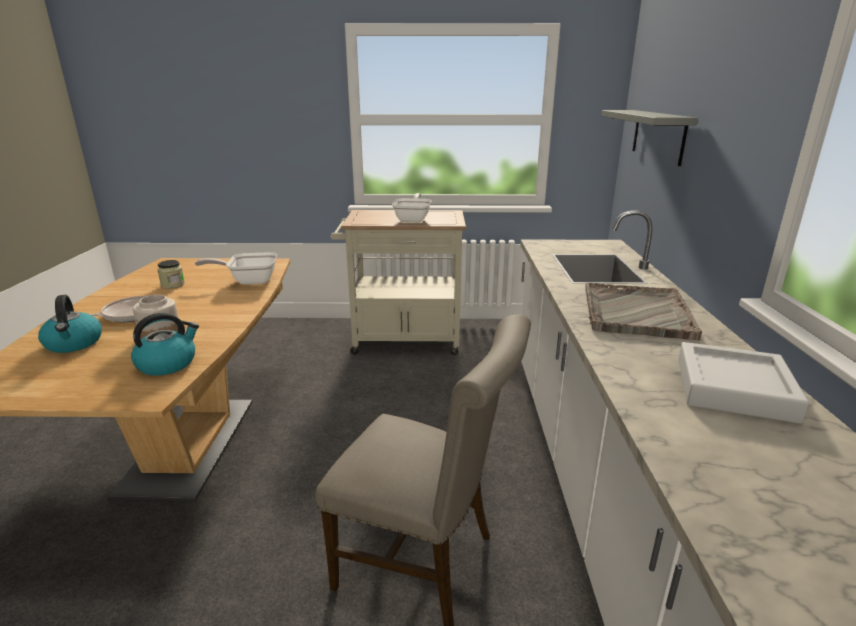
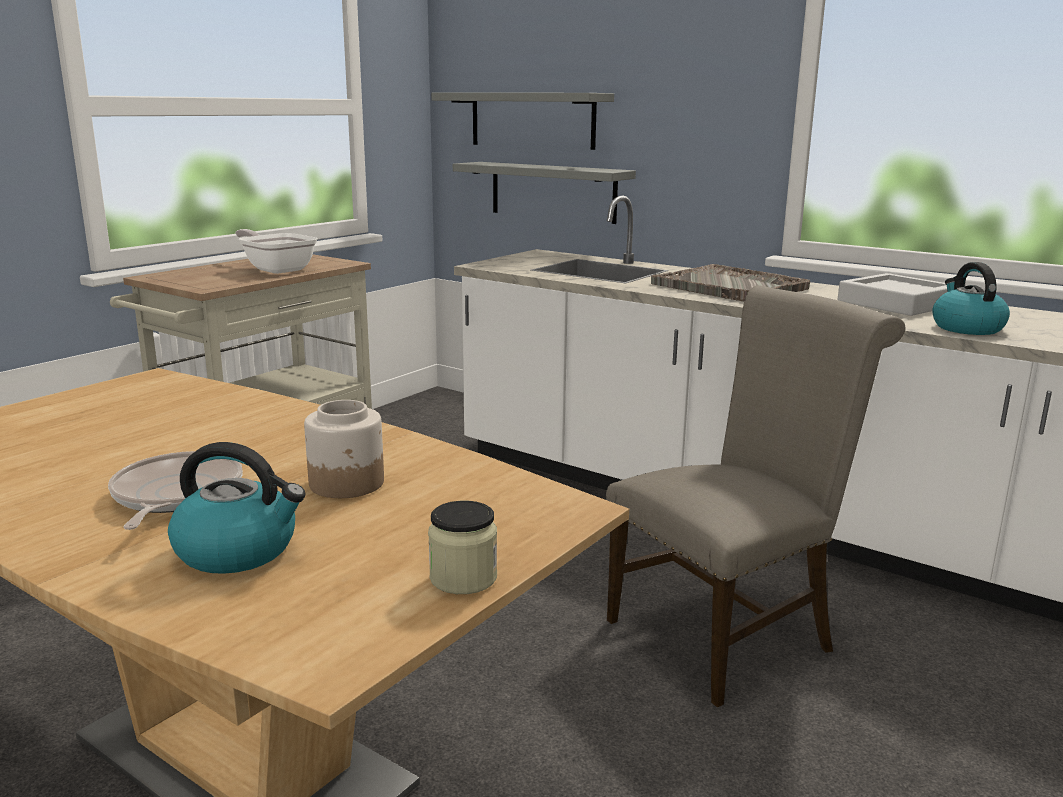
camera: 55 degrees left, 5 degrees down
kettle [131,313,199,376] -> kettle moved to [932,262,1010,335]
jar [157,260,185,289] -> jar moved to [428,501,497,594]
frying pan [195,252,277,285] -> none
none -> grey shelf [453,162,636,224]

